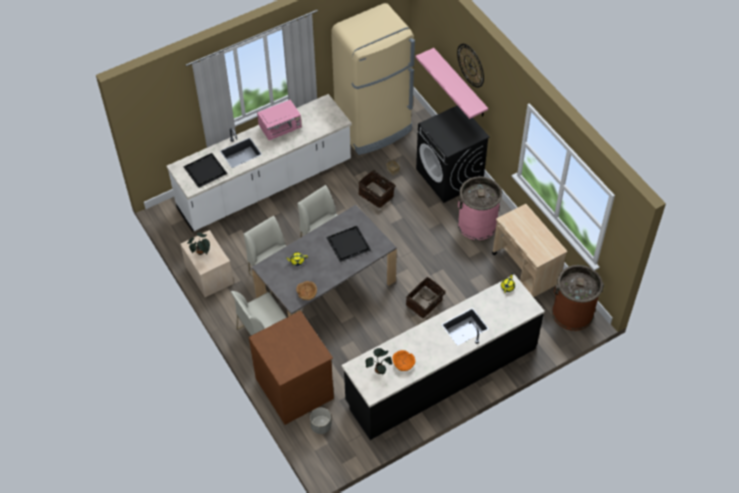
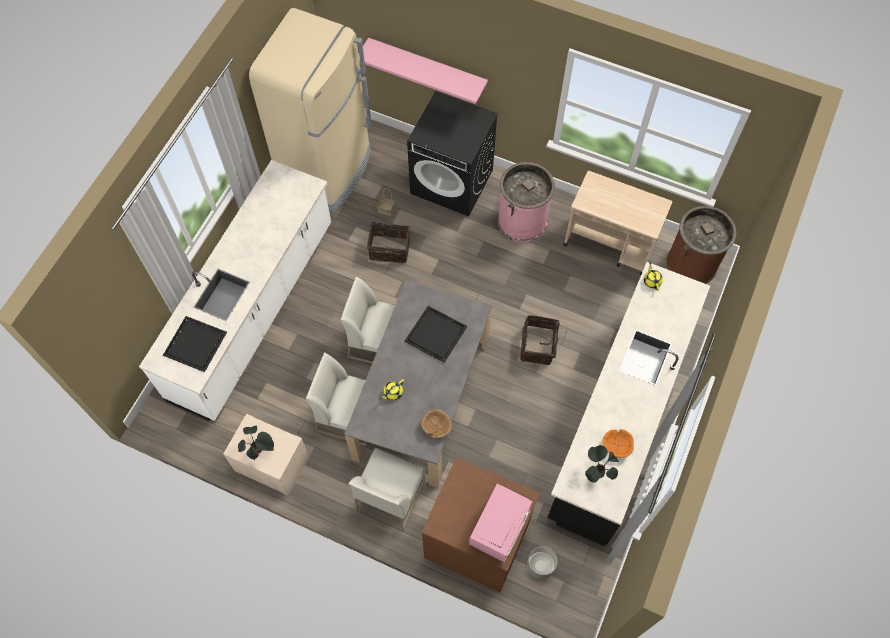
camera: 35 degrees left, 10 degrees up
pink microwave [257,100,302,140] -> pink microwave moved to [469,484,532,563]
wall clock [457,44,484,88] -> none

